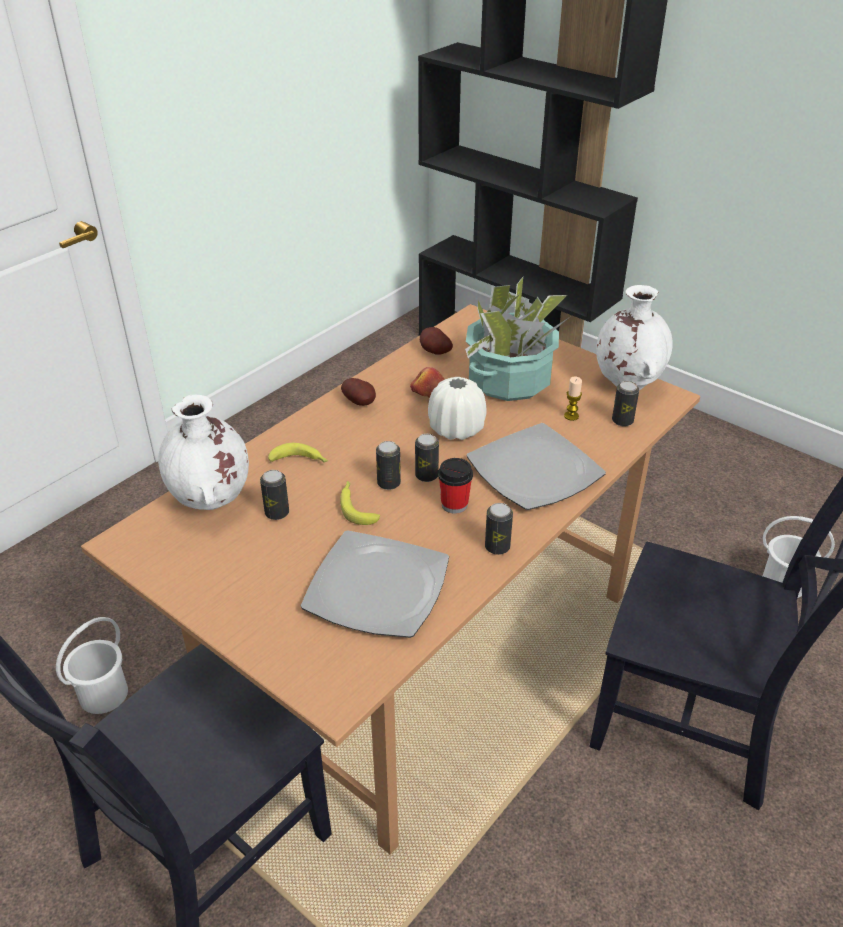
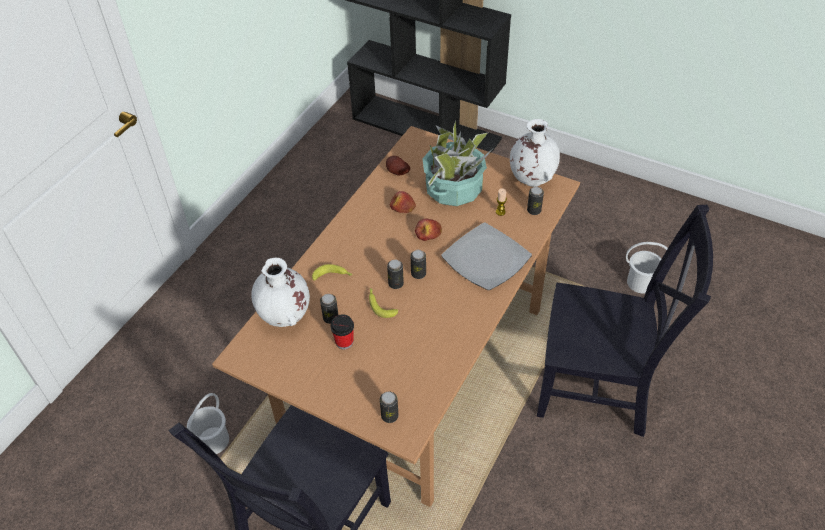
camera: 10 degrees left, 10 degrees up
plate [301,530,449,638] -> none
potato [341,378,376,406] -> none
white vase [428,377,487,440] -> apple [415,218,442,241]
cup [438,458,473,514] -> cup moved to [331,314,354,350]
can [485,503,513,555] -> can moved to [380,392,399,423]

